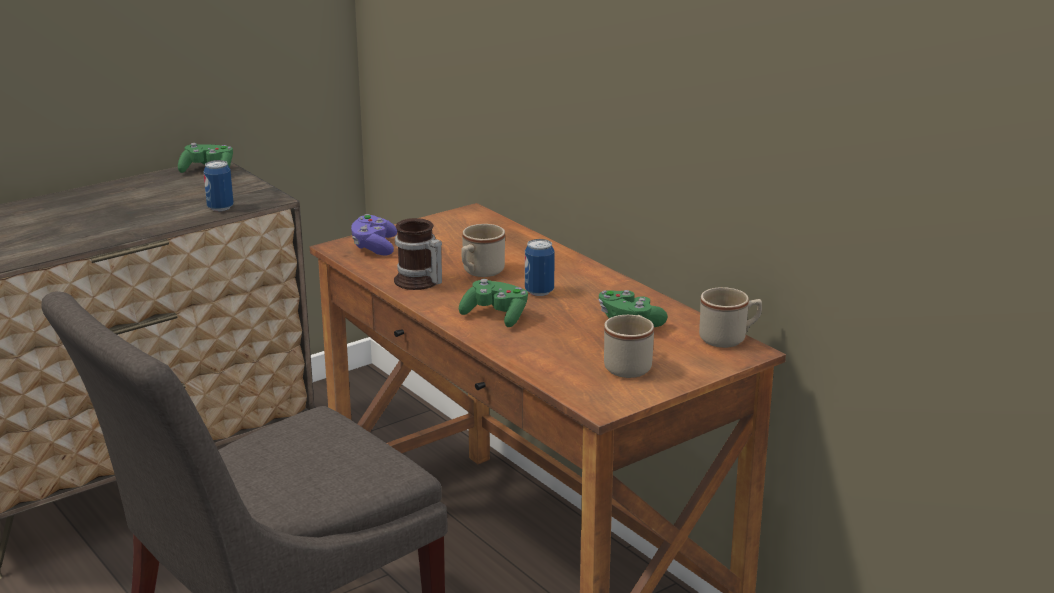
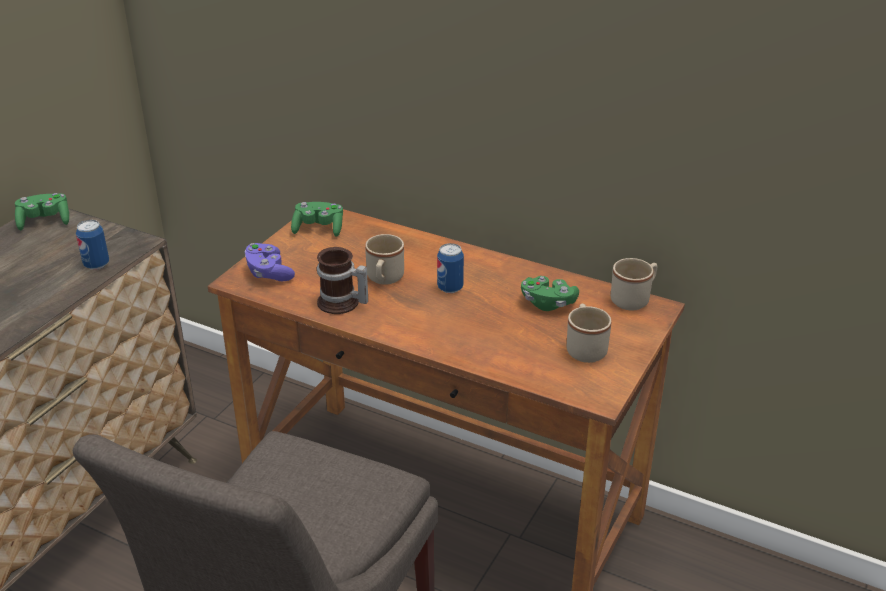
camera: 25 degrees left, 10 degrees up
green game controller [459,279,528,327] -> green game controller moved to [291,202,343,237]

